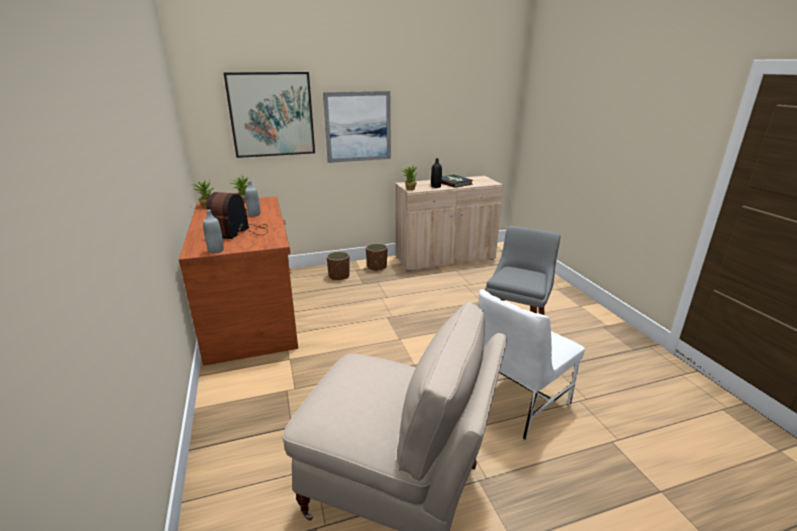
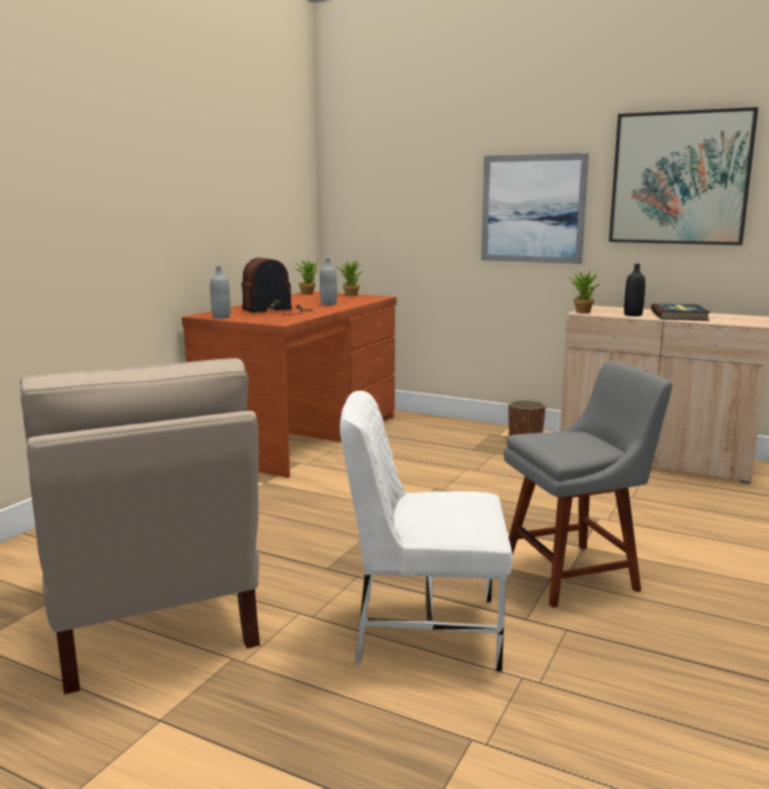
camera: 45 degrees right, 10 degrees down
picture [224,72,315,158] -> picture moved to [609,107,758,245]
brown planter [326,251,350,281] -> none

